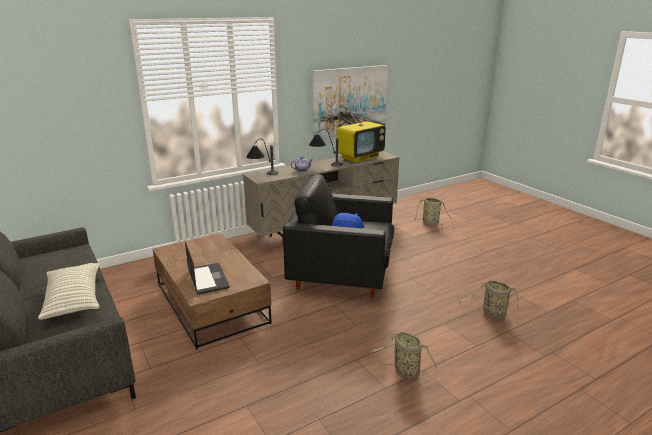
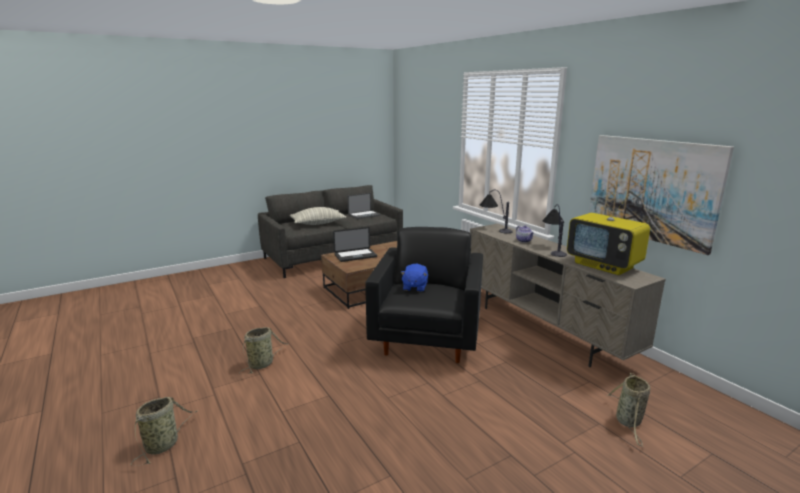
camera: 90 degrees right, 5 degrees down
basket [459,280,520,320] -> basket moved to [131,397,198,466]
none -> laptop [347,193,381,219]

